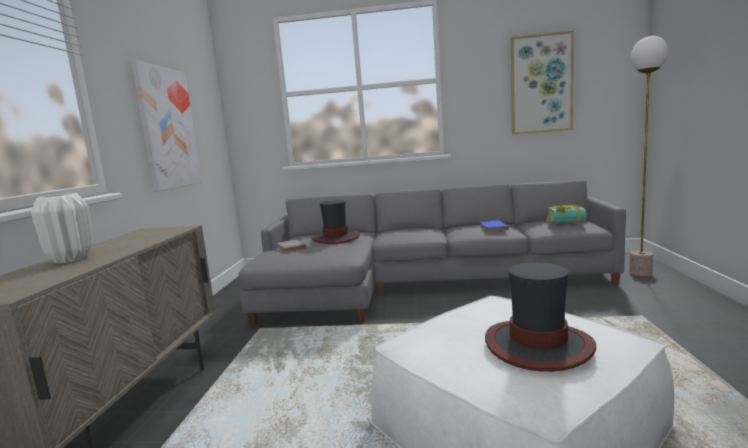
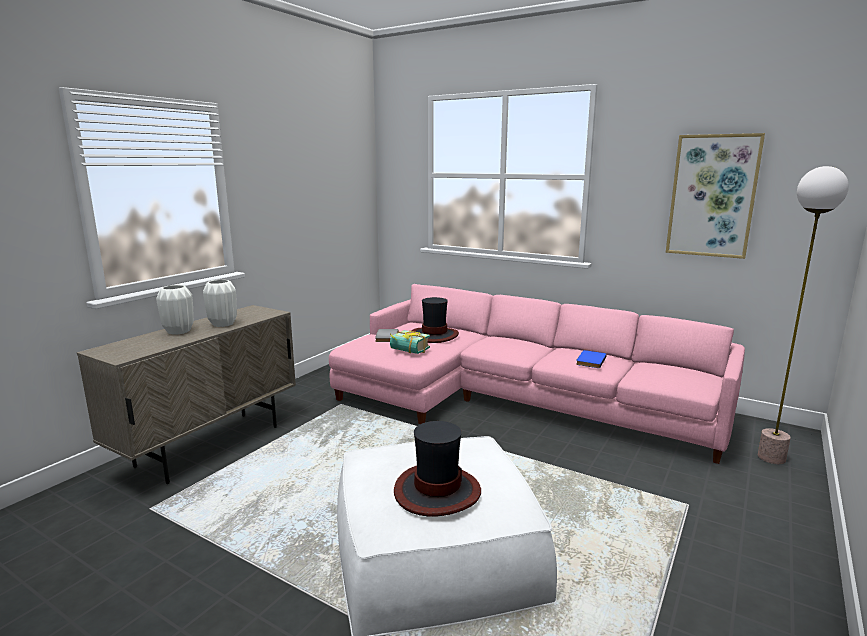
camera: 25 degrees right, 5 degrees up
picture [131,60,202,192] -> none
grey sofa [238,181,626,326] -> pink sofa [329,284,745,464]
book [547,205,586,224] -> book moved to [390,330,430,354]
none -> white vase [203,279,237,327]

